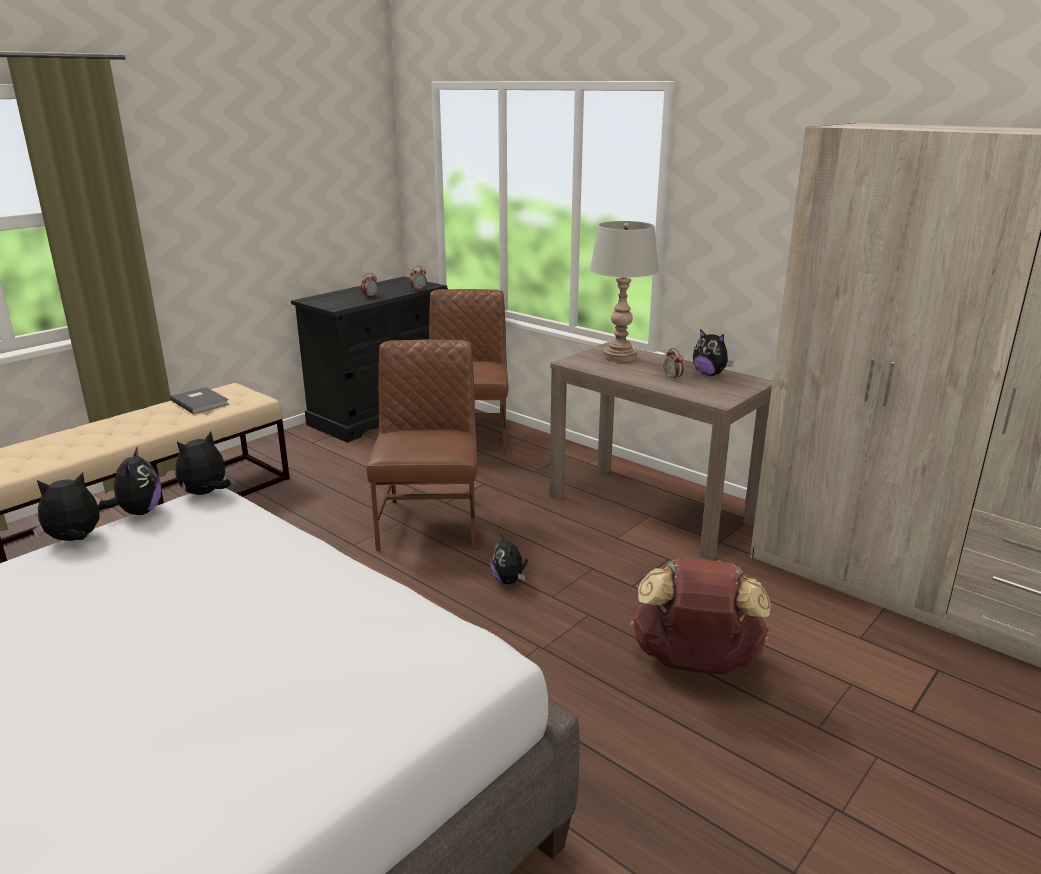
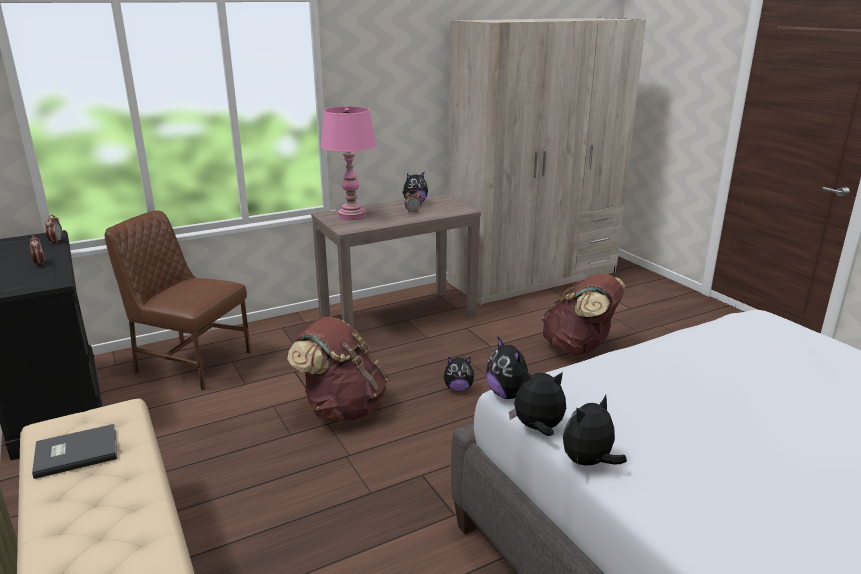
camera: 70 degrees left, 0 degrees up
plush toy [33,473,100,541] -> plush toy turned 60 degrees clockwise [563,395,627,466]
brown chair [367,340,477,551] -> brown backpack [287,317,388,421]
grey table lamp [590,221,659,362] -> pink table lamp [321,106,376,220]

